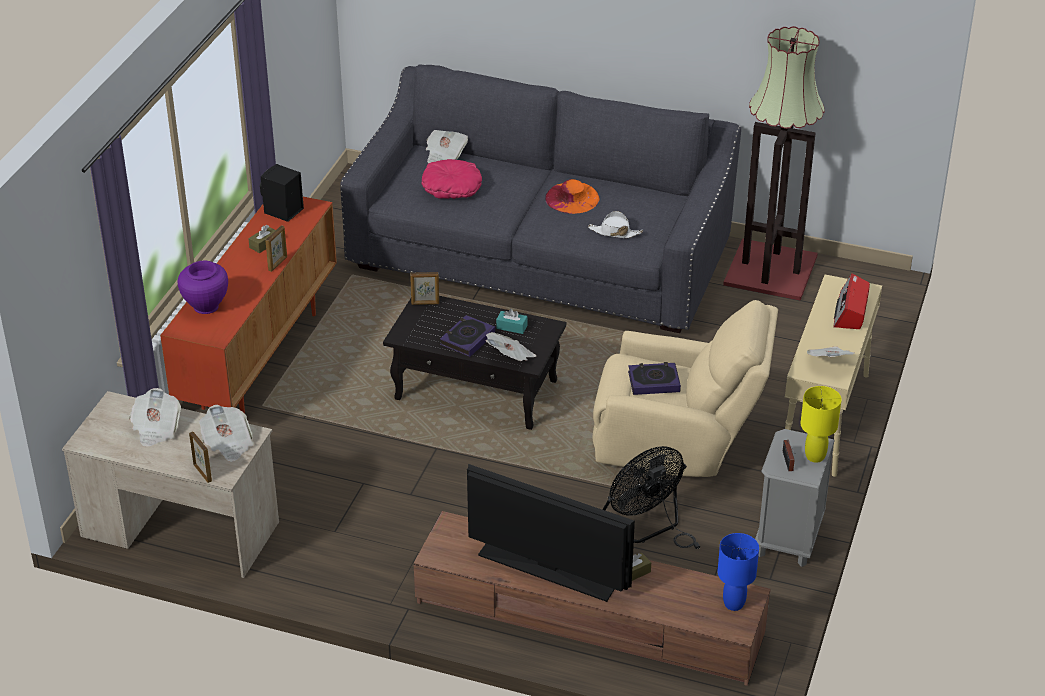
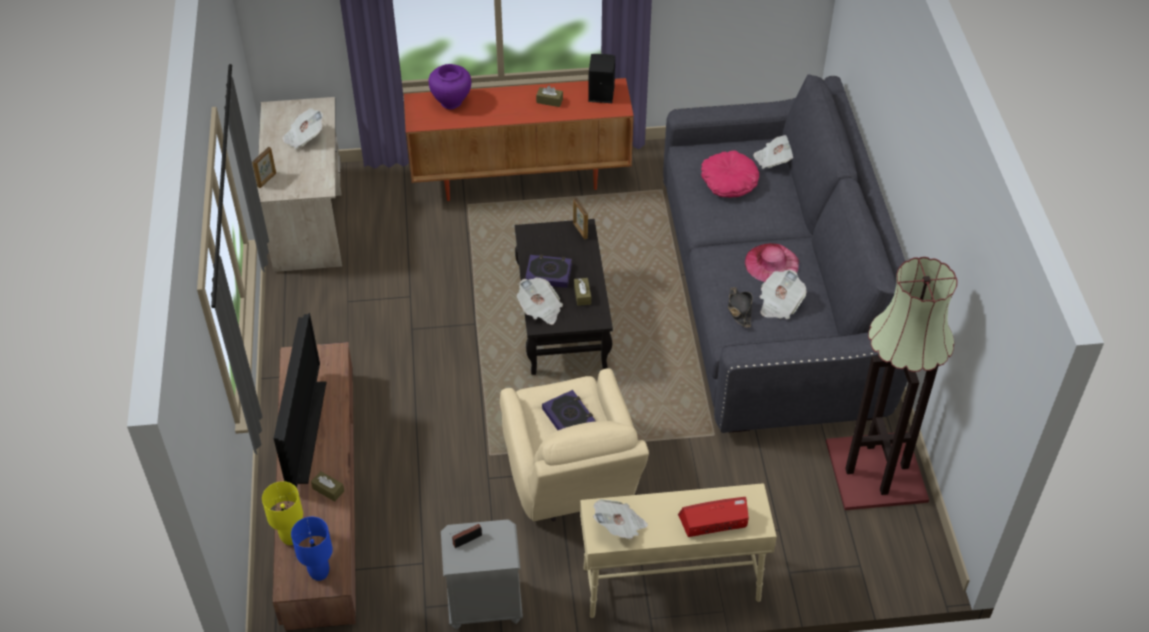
camera: 65 degrees right, 10 degrees up
newspaper [199,405,254,462] -> newspaper moved to [760,270,807,319]
picture frame [265,225,287,272] -> none
turquoise tissue box [496,309,527,334] -> brown tissue box [574,278,591,306]
orange hat [545,179,600,214] -> pink hat [745,243,800,282]
white hat [588,211,643,238] -> black hat [728,287,752,328]
black fan [602,446,700,549] -> none
yellow table lamp [801,386,842,463] -> yellow table lamp moved to [262,481,303,545]

